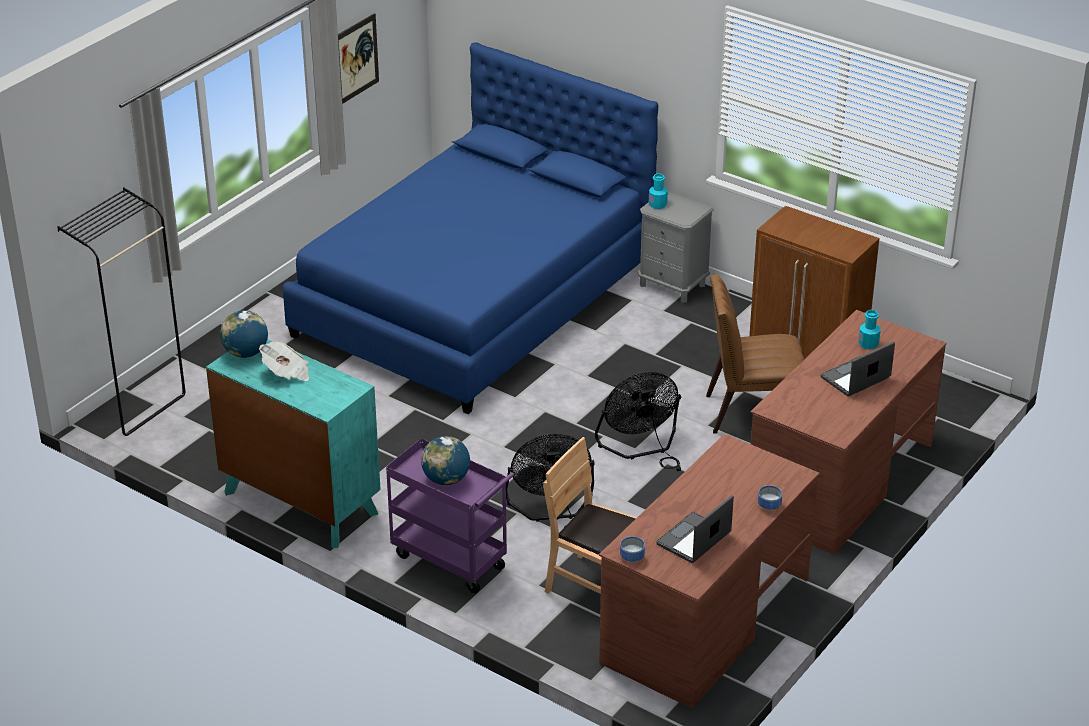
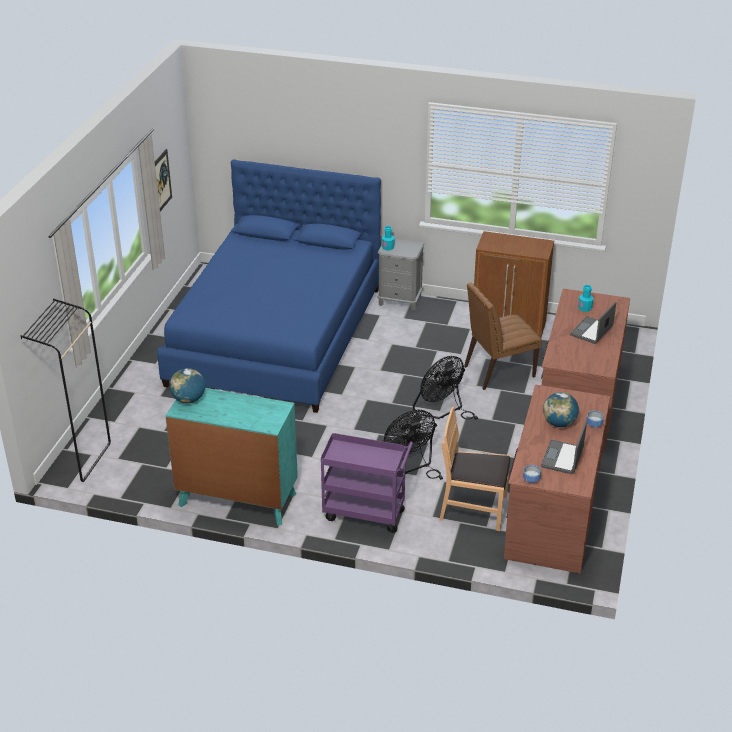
camera: 20 degrees left, 0 degrees up
newspaper [259,342,309,381] -> none
globe [421,436,470,485] -> globe moved to [543,392,579,427]

